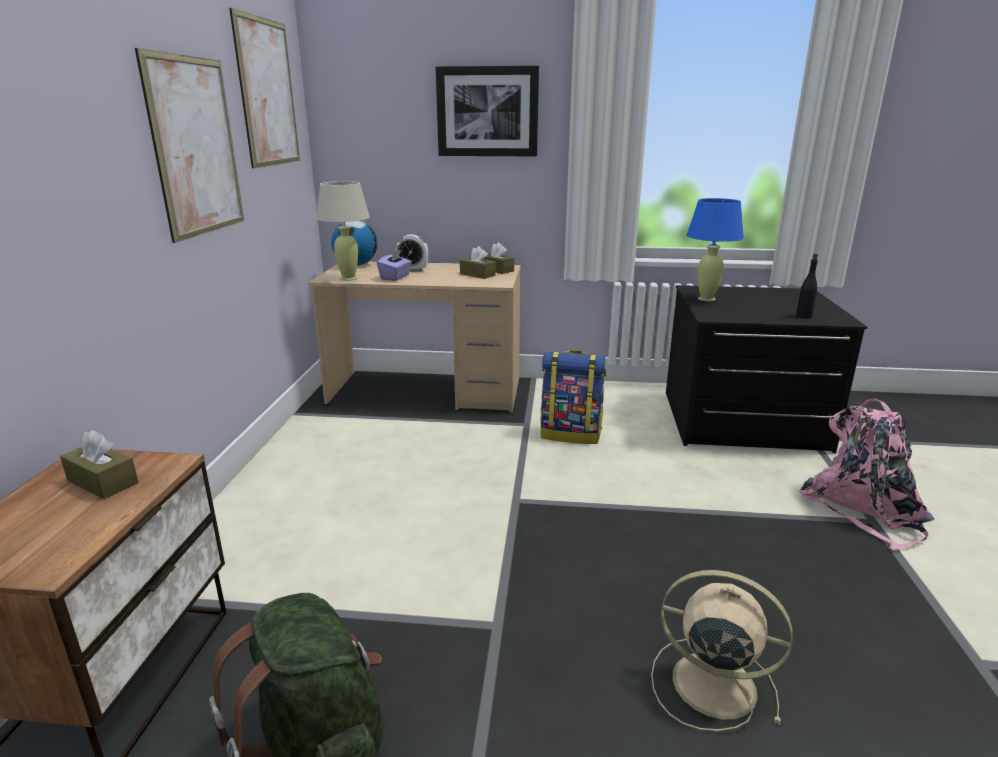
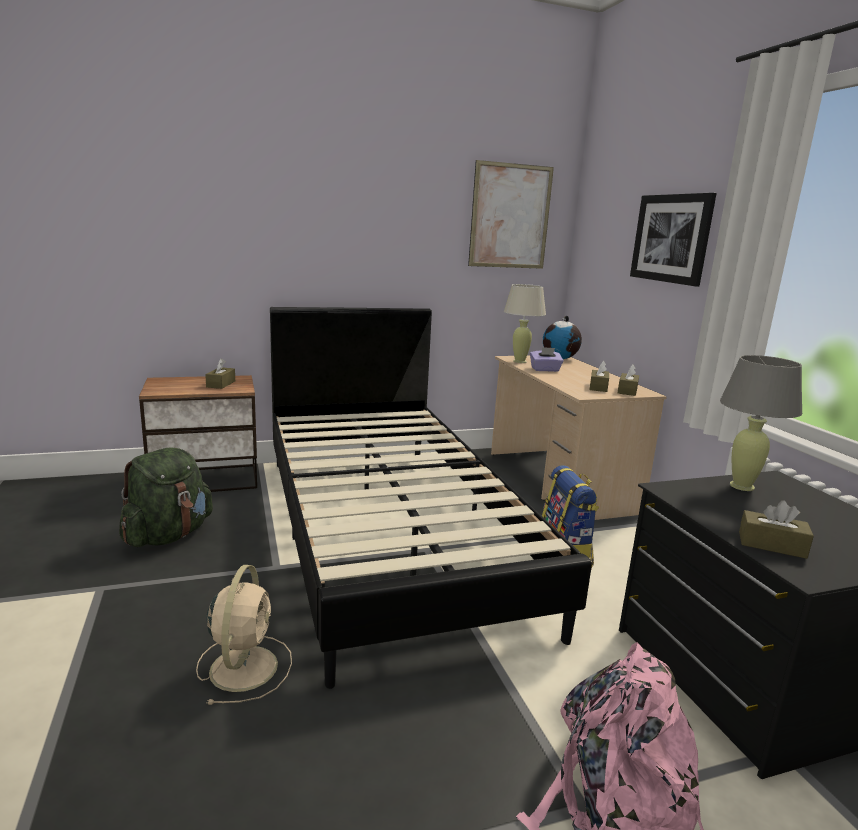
camera: 65 degrees right, 5 degrees down
picture [135,48,244,243] -> none
alarm clock [395,235,428,272] -> none
blue table lamp [687,198,744,301] -> grey table lamp [720,355,802,491]
black bottle [796,254,818,319] -> brown tissue box [739,500,814,559]
none -> black bed [270,307,592,689]

